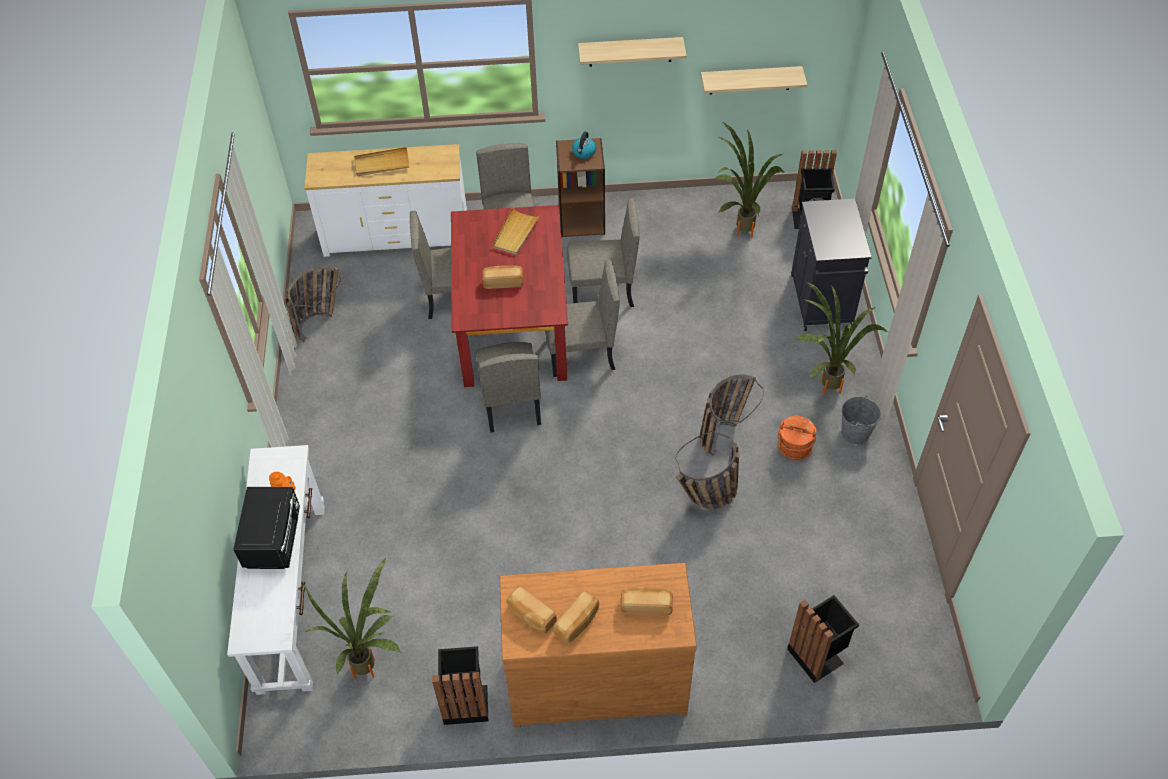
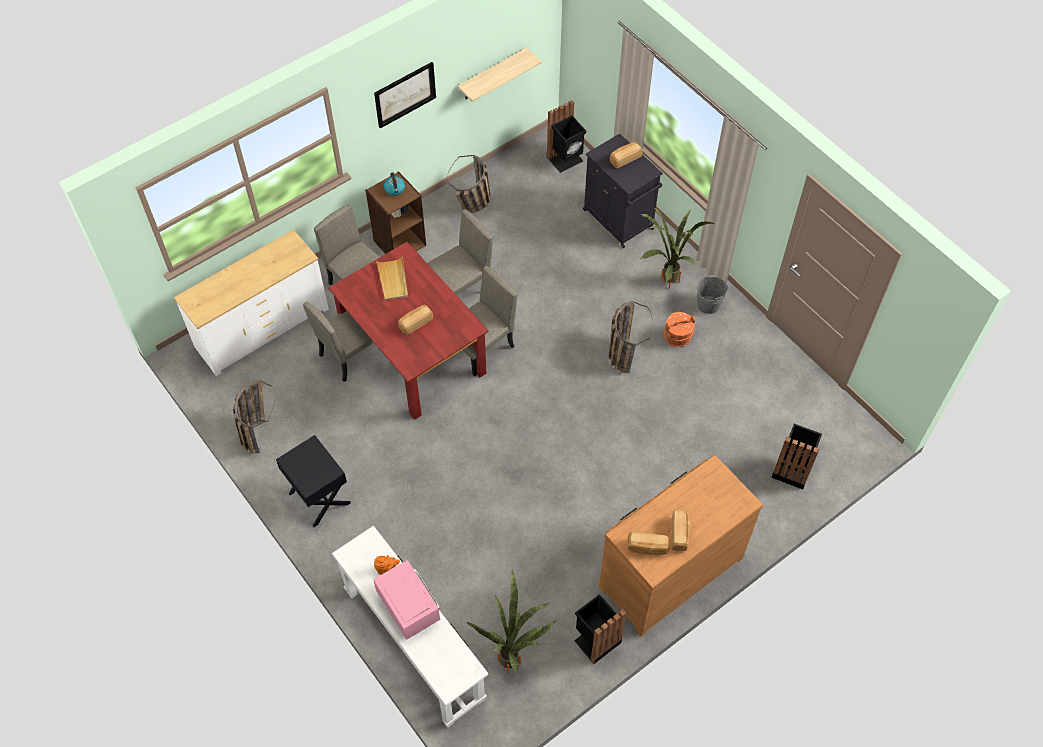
camera: 35 degrees left, 5 degrees up
black microwave [233,487,300,569] -> pink microwave [373,560,441,640]
beige tray [354,147,409,176] -> none
beige chair [476,342,541,433] -> none
shelf [578,37,687,67] -> picture [374,62,436,128]
bread [620,587,673,615] -> bread moved to [610,142,643,169]
basket [675,431,739,509] -> basket moved to [447,155,491,213]
potted plant [715,122,785,238] -> none
none -> black nightstand [276,435,351,527]

